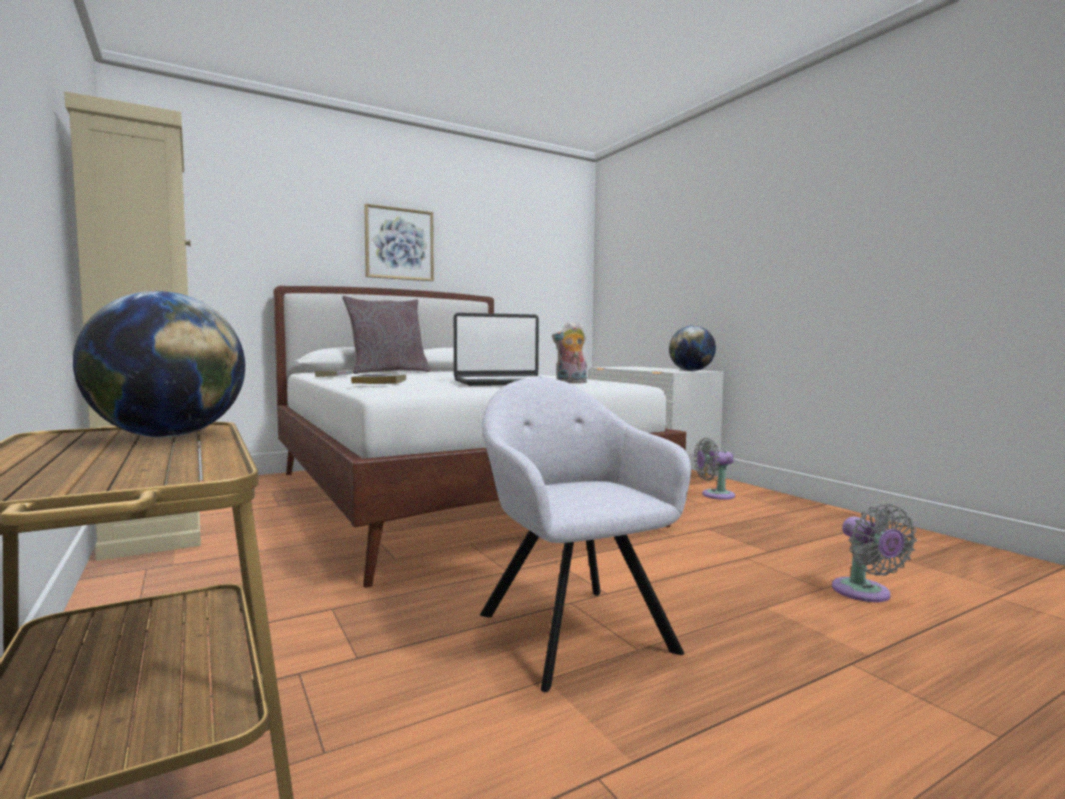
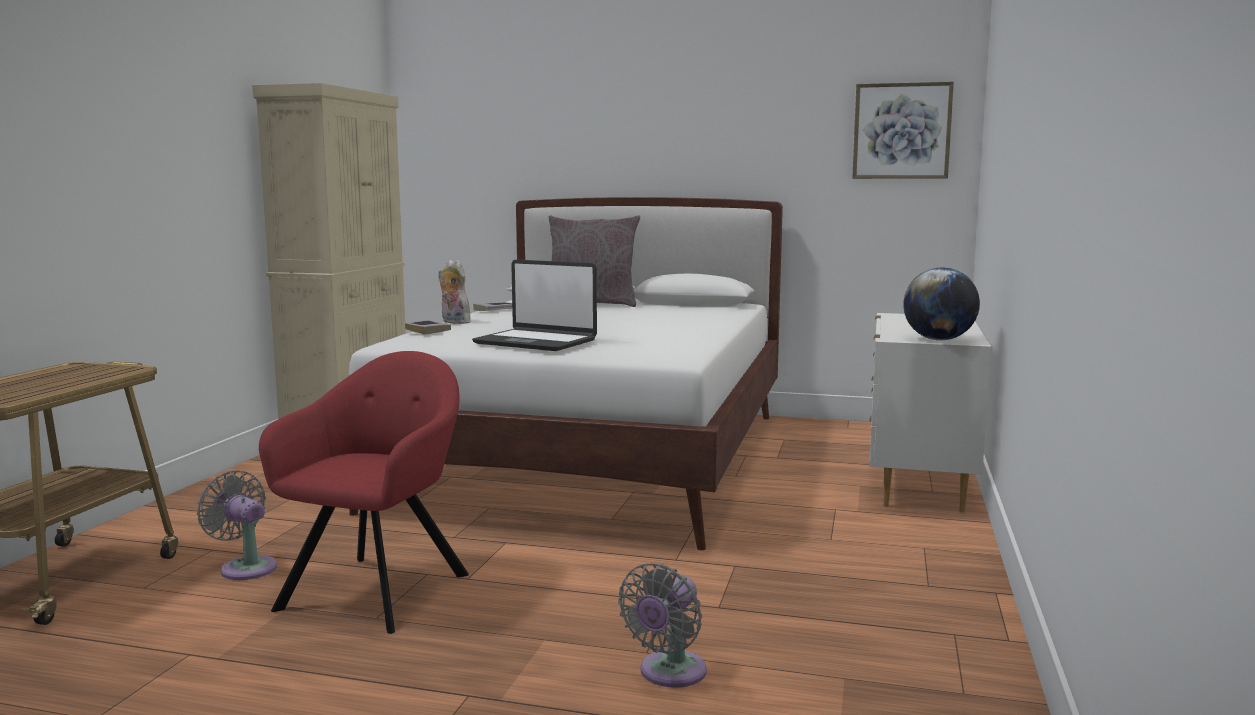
camera: 45 degrees right, 5 degrees up
globe [73,291,245,437] -> none
picture [364,204,434,281] -> picture moved to [852,82,954,179]
grey armchair [480,378,691,692] -> red armchair [259,351,469,634]
plush toy [552,322,587,383] -> plush toy moved to [438,260,471,324]
grey fan [694,438,735,500] -> grey fan moved to [197,471,277,580]

